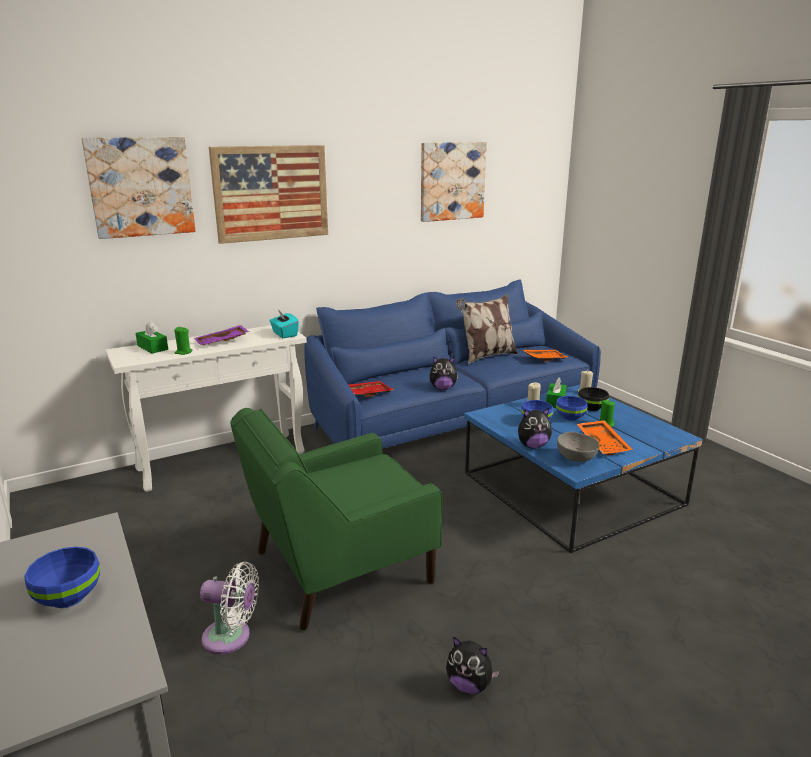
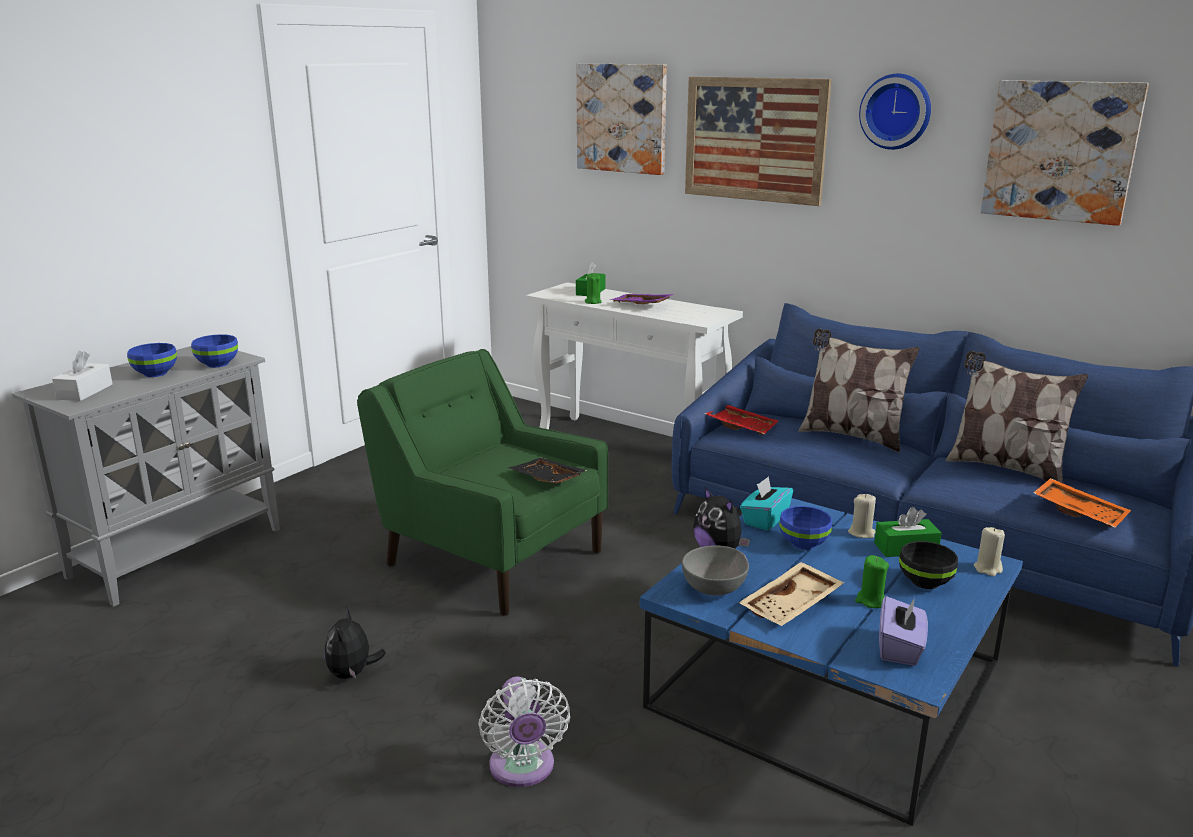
camera: 65 degrees right, 0 degrees up
white fan [200,562,259,654] -> white fan moved to [479,677,570,787]
turquoise tissue box [270,310,299,338] -> turquoise tissue box moved to [740,476,793,531]
plush toy [429,357,459,390] -> none
blue bowl [556,396,588,421] -> blue bowl moved to [191,334,238,368]
orange tray [577,420,633,456] -> beige tray [739,562,844,626]
none -> white tissue box [52,351,113,401]
none -> black tray [508,458,588,484]
none -> pillow [798,328,920,452]
none -> wall clock [859,74,931,150]
none -> purple tissue box [879,596,928,666]

